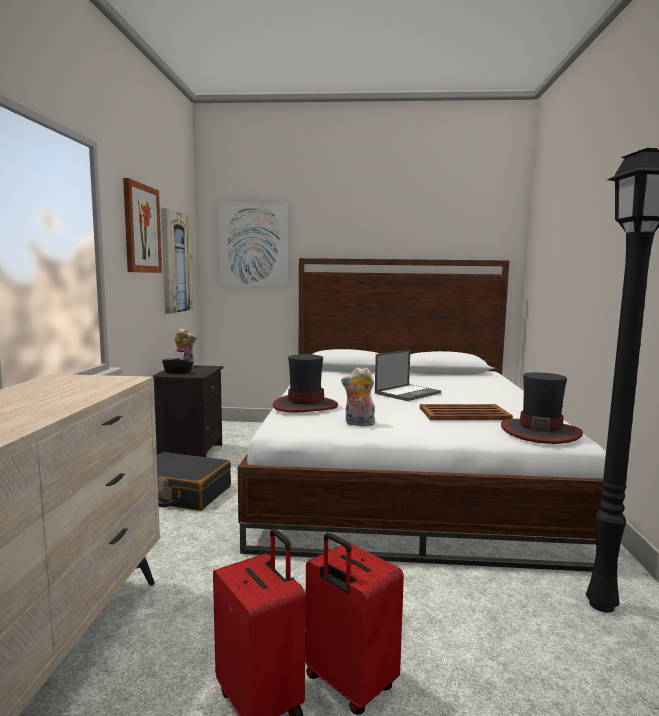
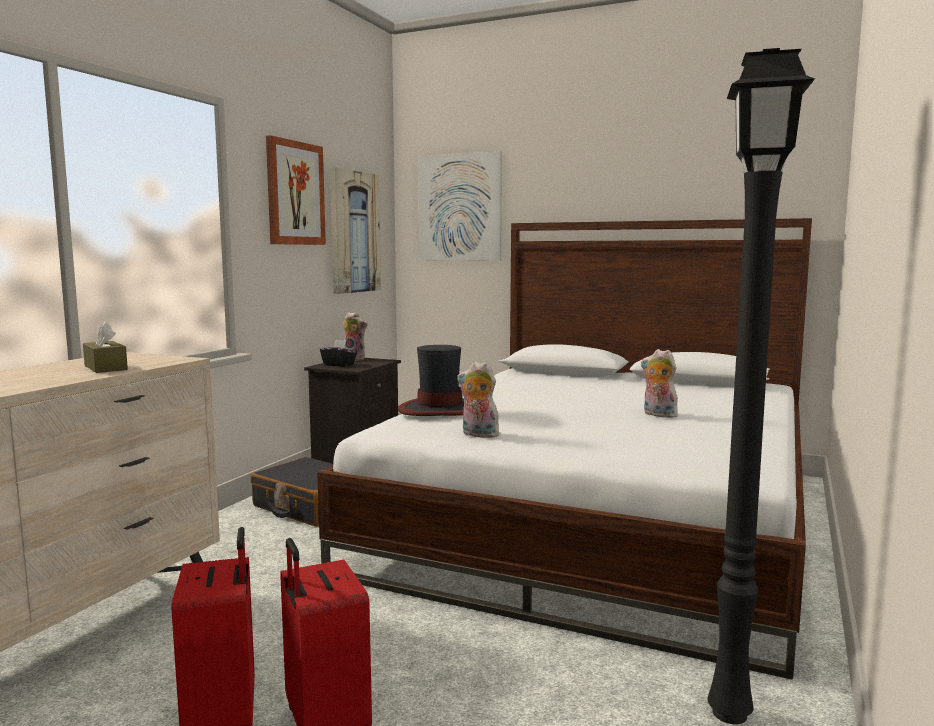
camera: 20 degrees right, 0 degrees up
laptop [375,350,441,401] -> none
brown tray [420,404,513,420] -> none
hat [501,372,583,444] -> none
none -> brown tissue box [83,322,128,373]
none -> plush toy [641,349,682,418]

